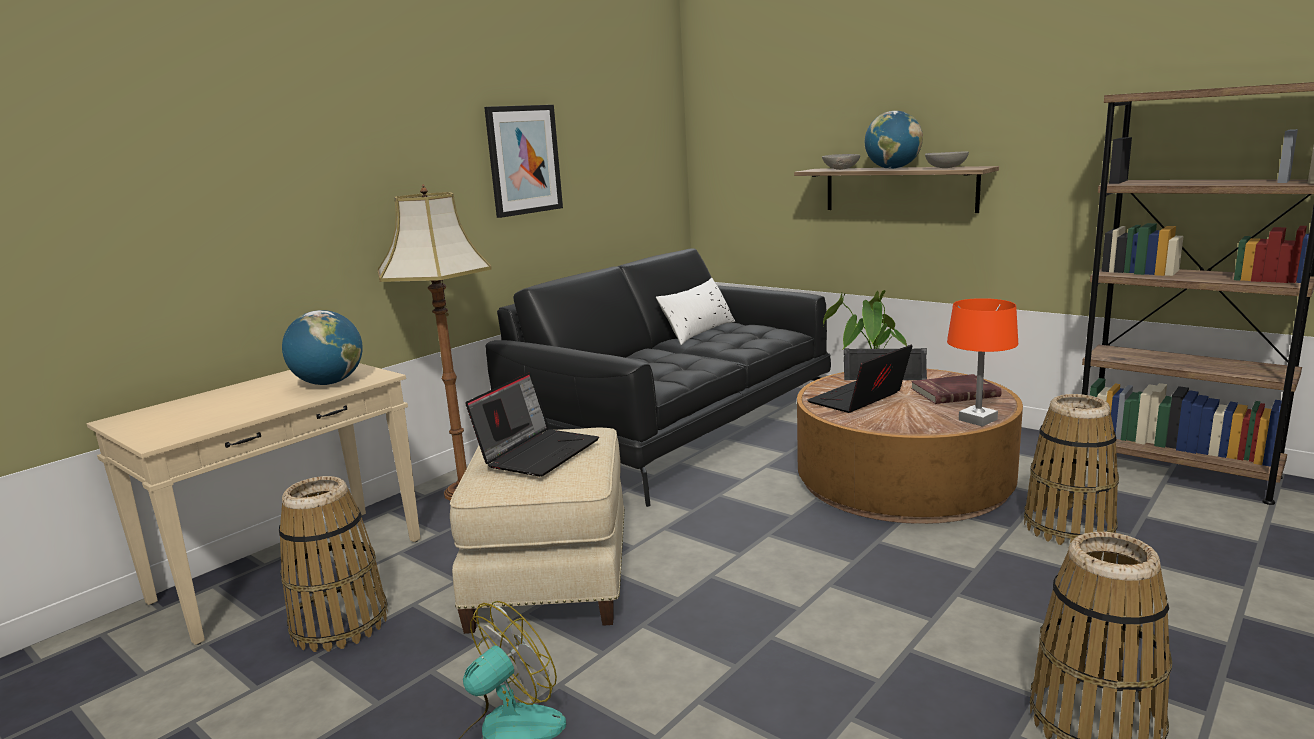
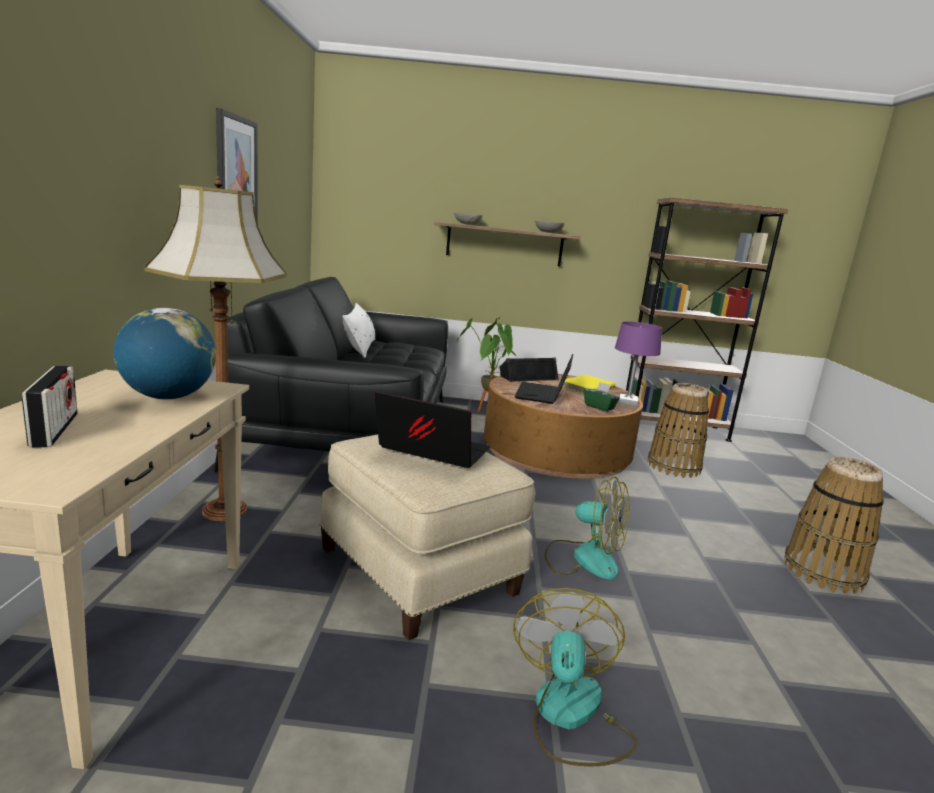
camera: 40 degrees left, 0 degrees up
basket [279,476,388,652] -> none
laptop [465,372,599,477] -> laptop turned 60 degrees counterclockwise [375,391,490,468]
globe [865,111,923,169] -> none
red book [911,374,1002,404] -> yellow book [560,375,615,393]
orange table lamp [947,298,1018,427] -> purple table lamp [615,321,662,407]
none -> radio [22,366,78,448]
none -> fan [545,477,629,579]
none -> green tissue box [584,382,620,411]

